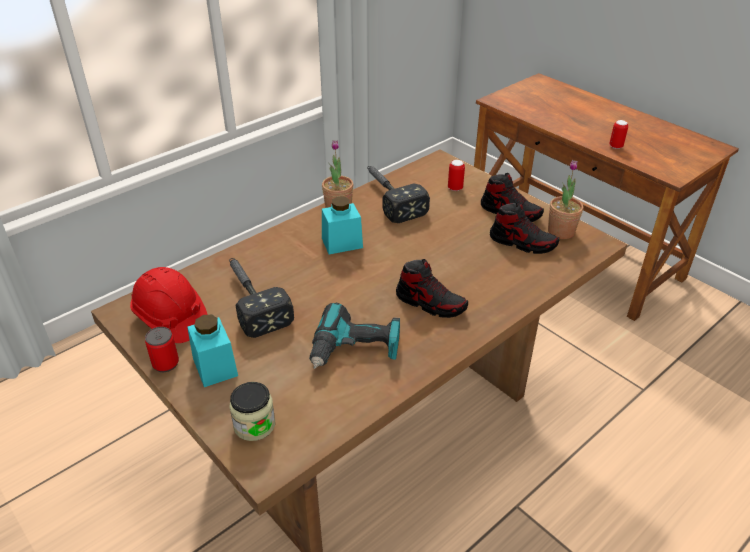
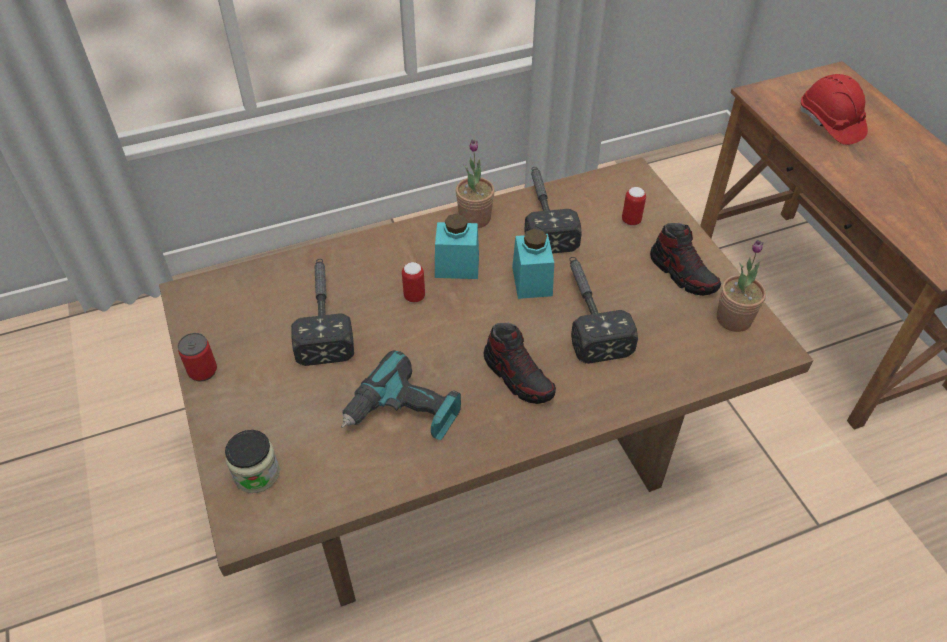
camera: 20 degrees right, 10 degrees up
red hard hat [130,267,208,343] -> red hard hat moved to [801,74,868,145]
turquoise jar [187,315,238,387] -> turquoise jar moved to [512,229,554,299]
shoe [490,202,559,254] -> none
can [609,120,628,149] -> can moved to [402,262,425,303]
none -> hammer [569,257,638,364]

